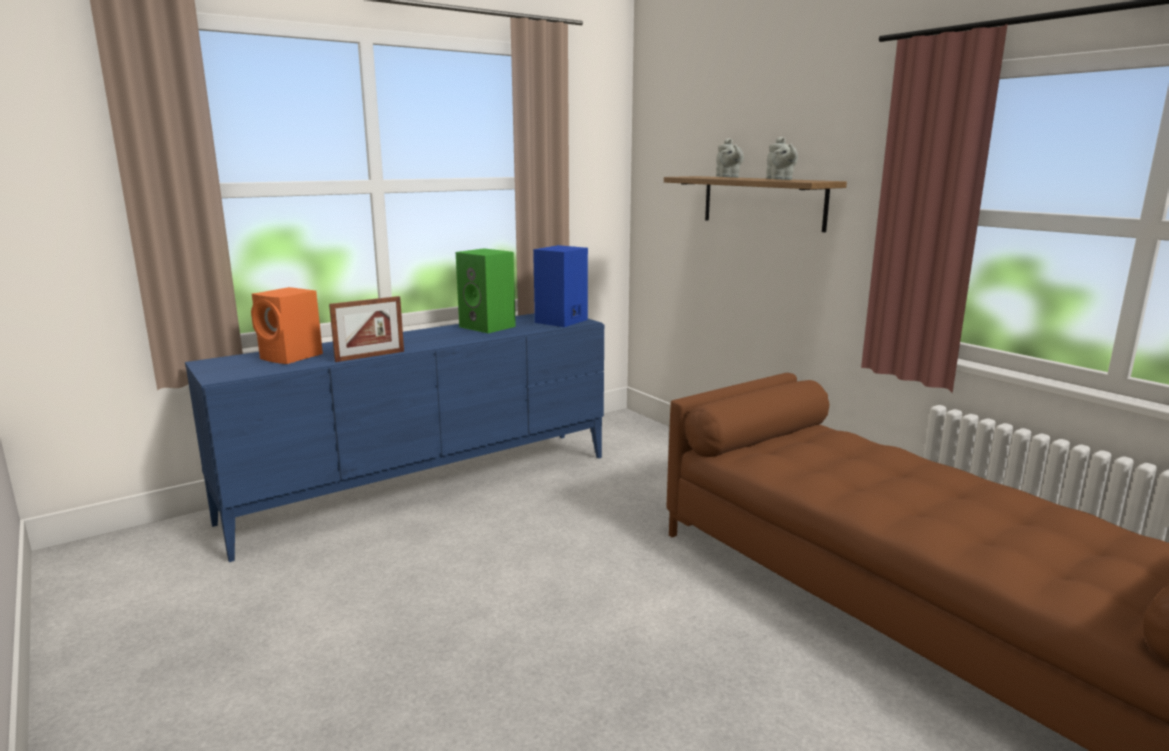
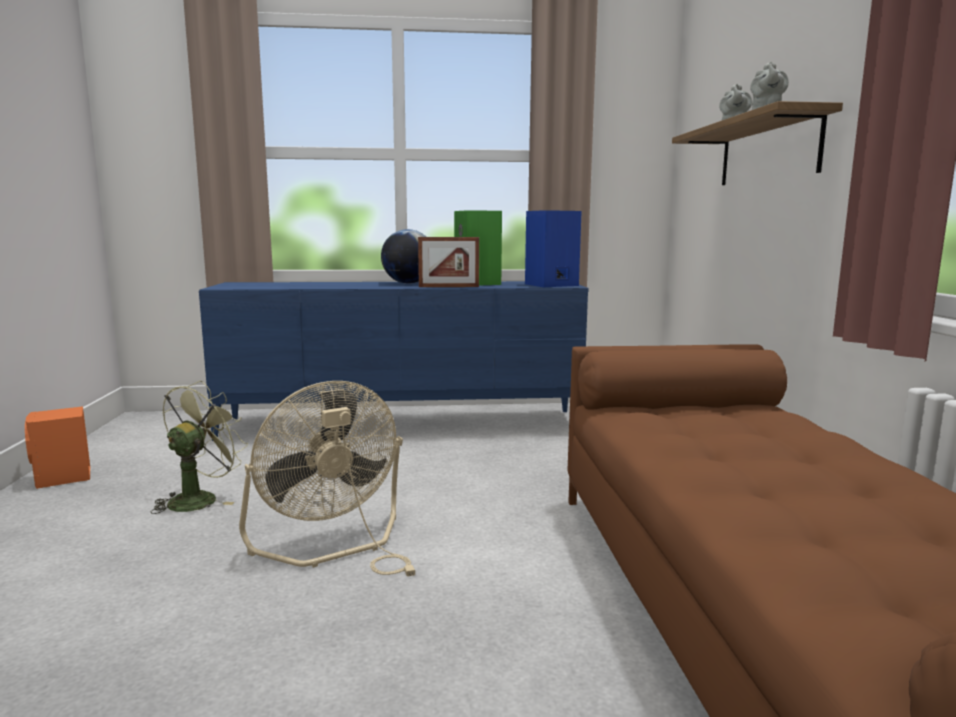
camera: 30 degrees right, 5 degrees down
orange speaker [251,287,323,364] -> orange speaker moved to [25,406,90,489]
picture frame [329,296,404,362] -> picture frame moved to [418,237,479,287]
none -> green fan [151,381,248,514]
none -> beige fan [239,381,415,576]
none -> globe [381,229,426,284]

